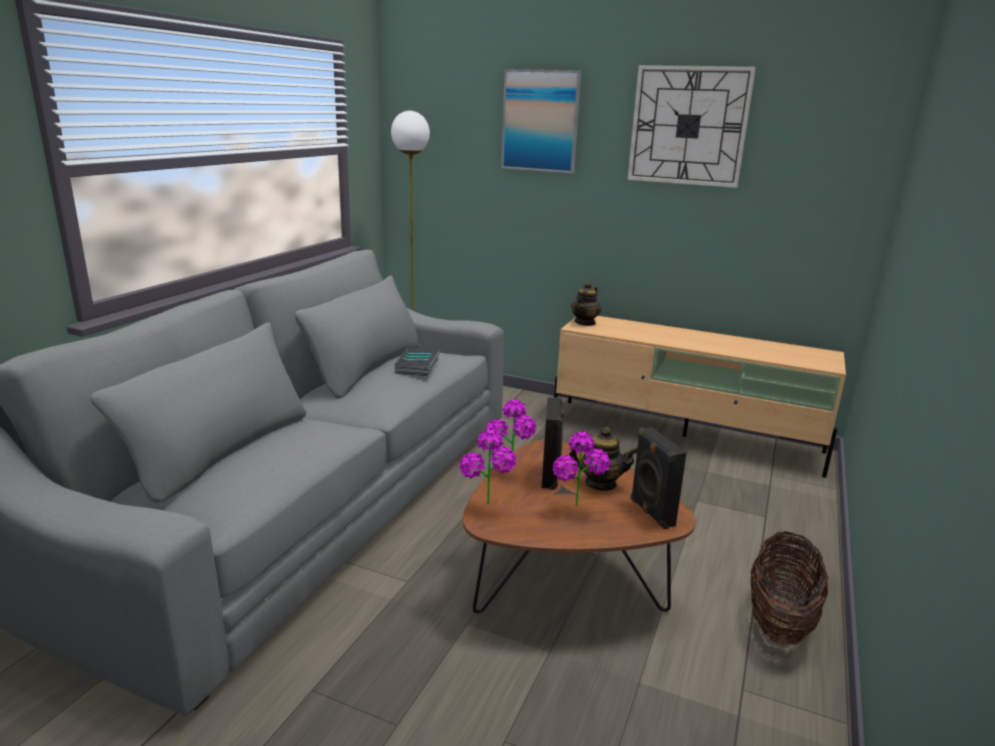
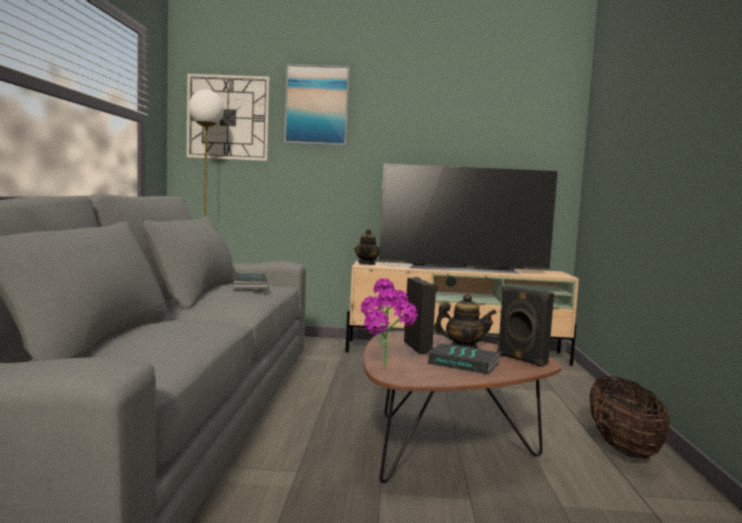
camera: 20 degrees left, 15 degrees down
potted plant [553,431,610,506] -> book [428,343,500,375]
wall clock [628,65,756,188] -> wall clock moved to [186,74,270,161]
none -> television [379,163,558,274]

